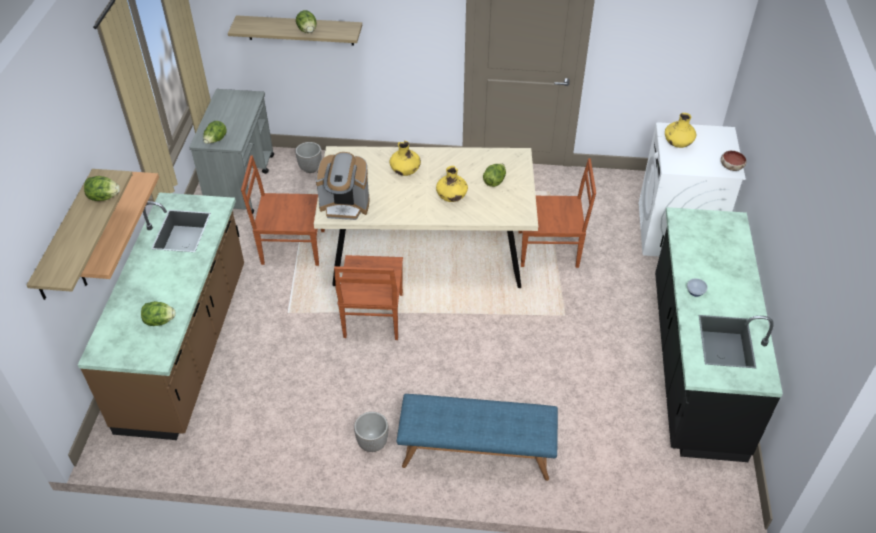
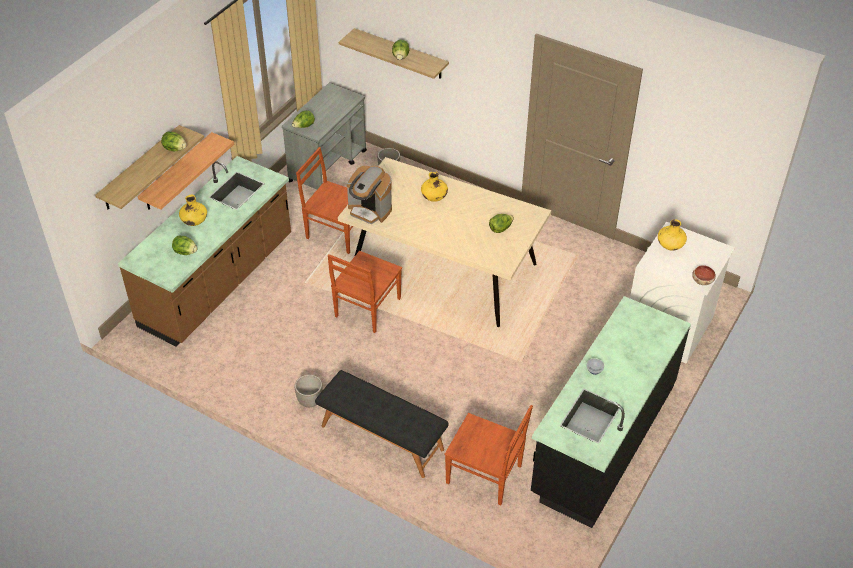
camera: 25 degrees right, 0 degrees up
blue bench [397,394,558,481] -> black bench [315,370,449,478]
yellow vase [436,166,468,202] -> yellow vase moved to [179,195,207,226]
brown chair [518,158,596,268] -> brown chair moved to [445,405,533,506]

